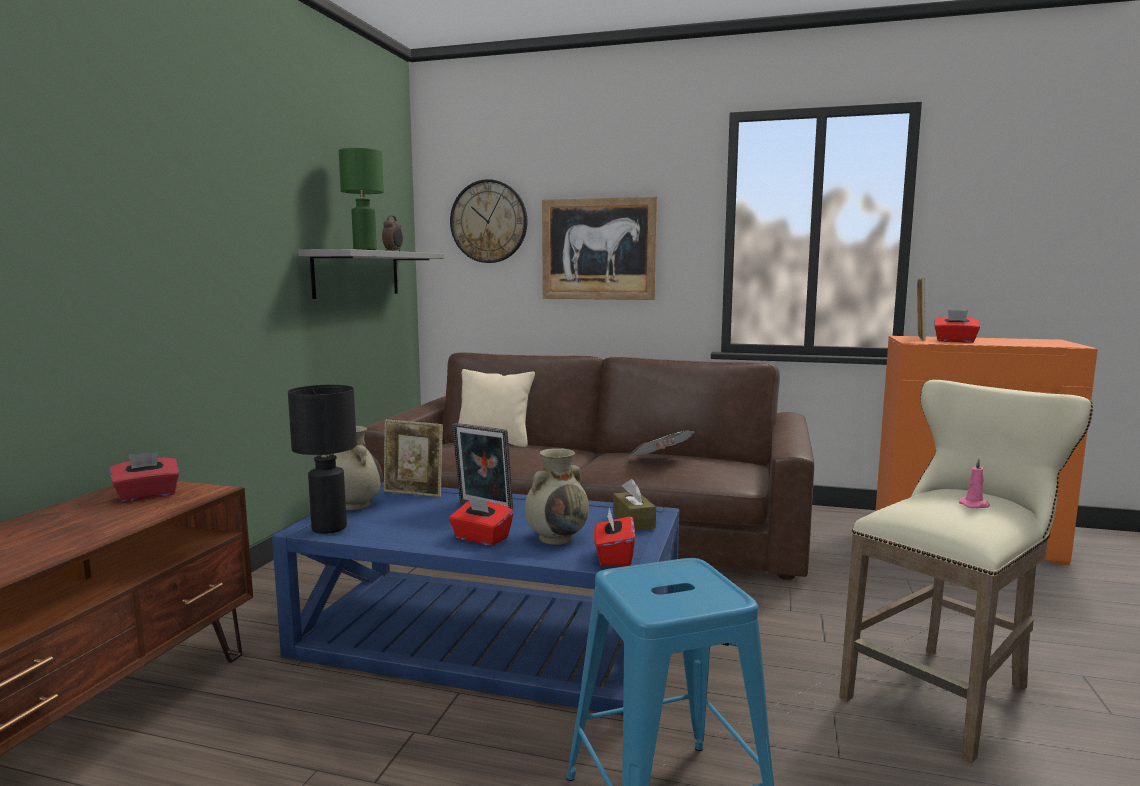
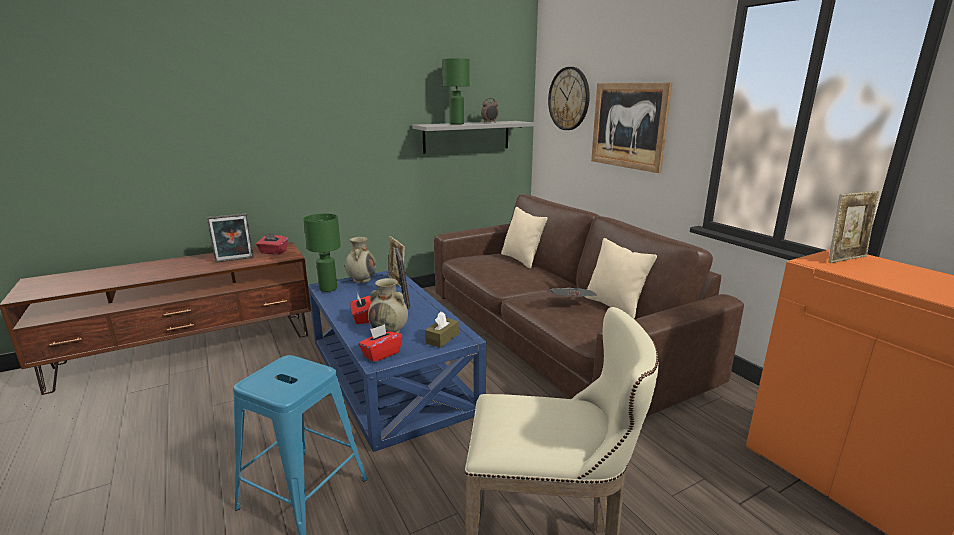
camera: 45 degrees right, 10 degrees up
black table lamp [288,385,357,534] -> green table lamp [303,214,341,292]
red tissue box [934,310,980,343] -> none
pink candle [959,458,990,508] -> none
none -> picture frame [207,213,254,263]
none -> beige pillow [584,238,657,319]

